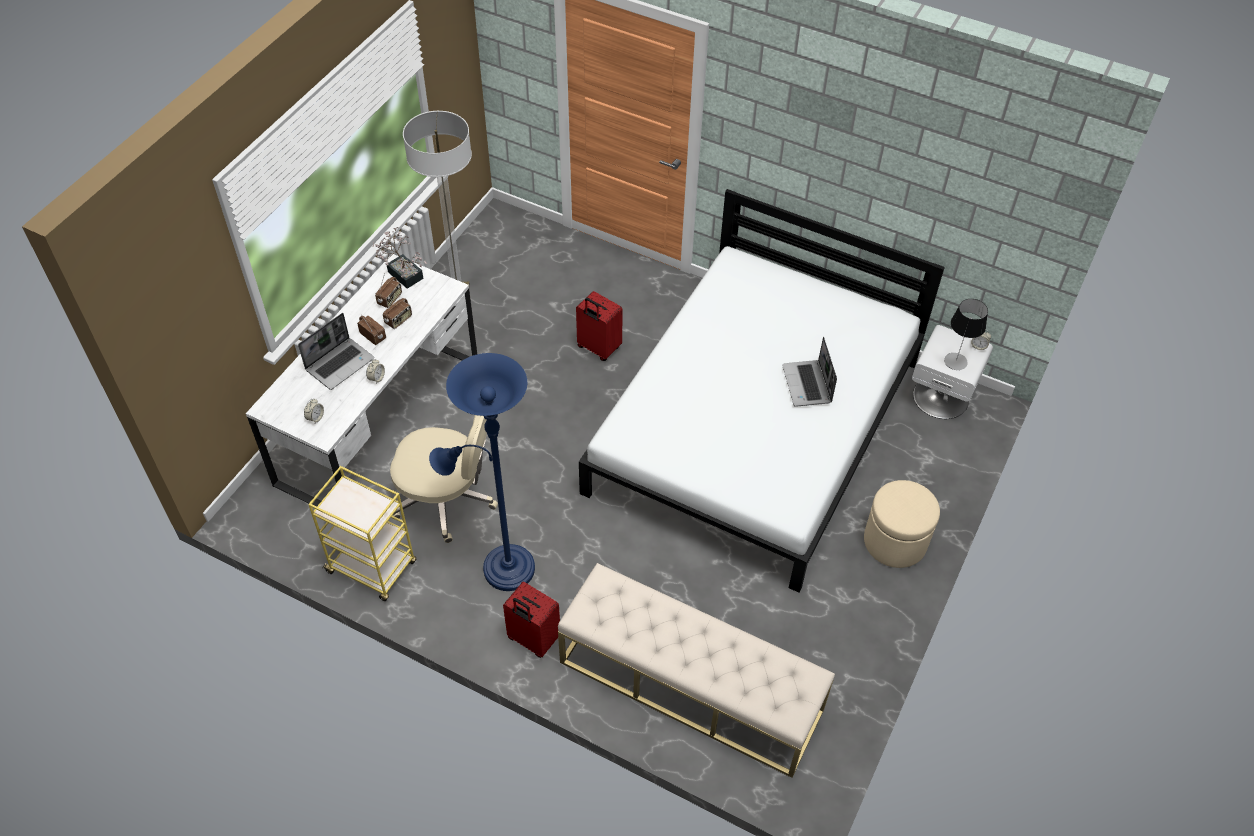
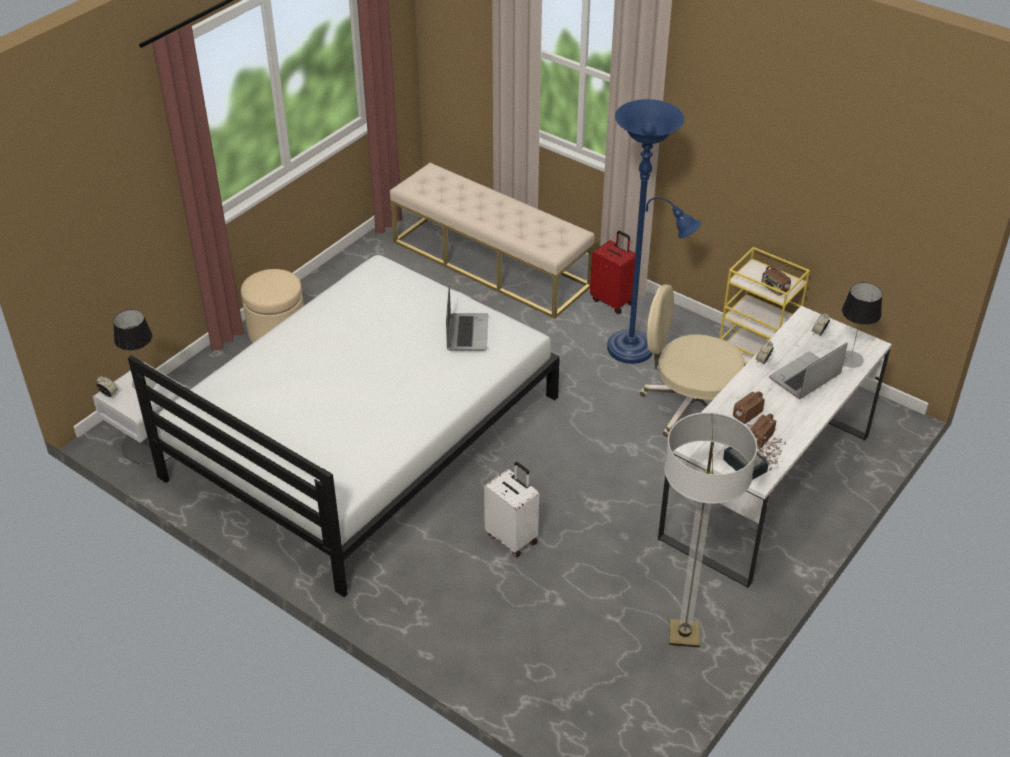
camera: 170 degrees left, 10 degrees down
radio [357,316,386,345] -> radio moved to [762,264,791,296]
red suitcase [576,291,623,361] -> white suitcase [484,462,539,557]
laptop [782,337,837,407] -> laptop moved to [446,285,488,351]
none -> table lamp [842,282,882,368]

